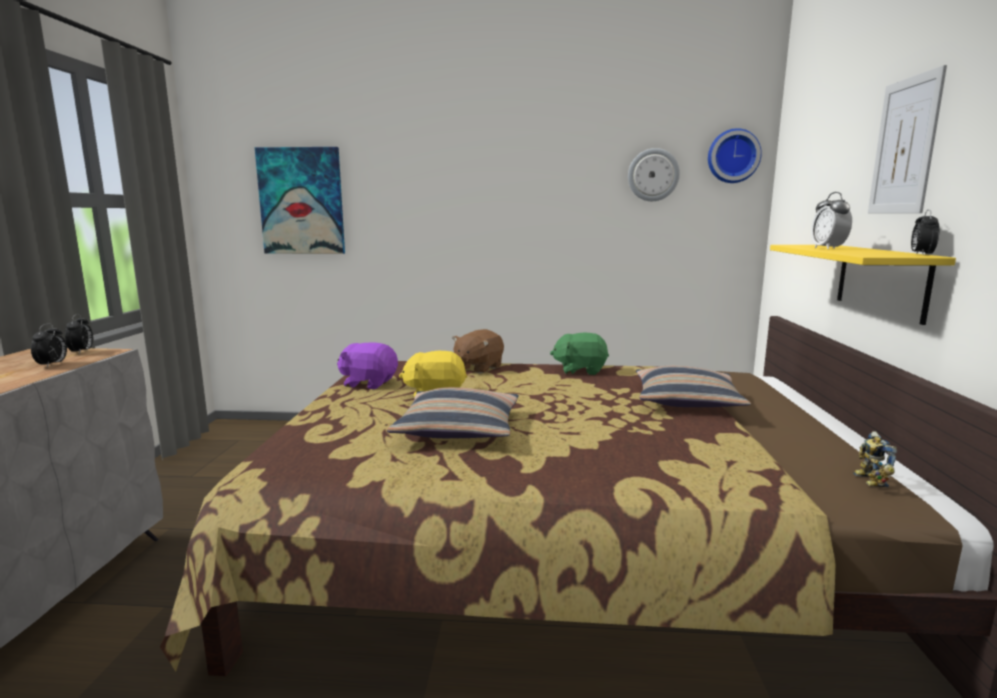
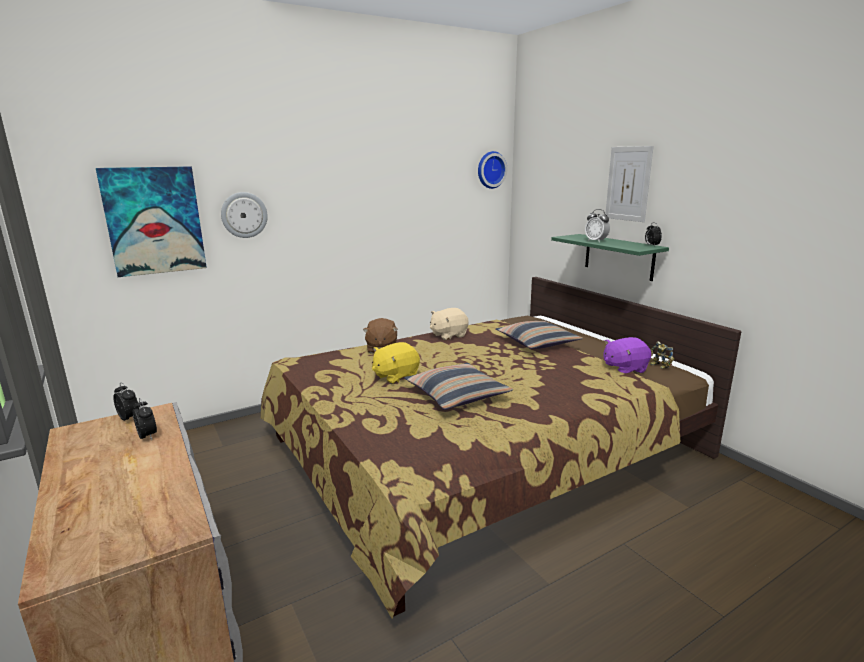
camera: 35 degrees left, 5 degrees up
purple plush toy [337,342,398,389] -> purple plush toy moved to [603,337,651,373]
green plush toy [550,333,609,375] -> beige plush toy [430,308,469,340]
wall clock [628,148,680,201] -> wall clock moved to [221,192,268,238]
yellow shelf [770,245,956,325] -> green shelf [551,234,669,281]

